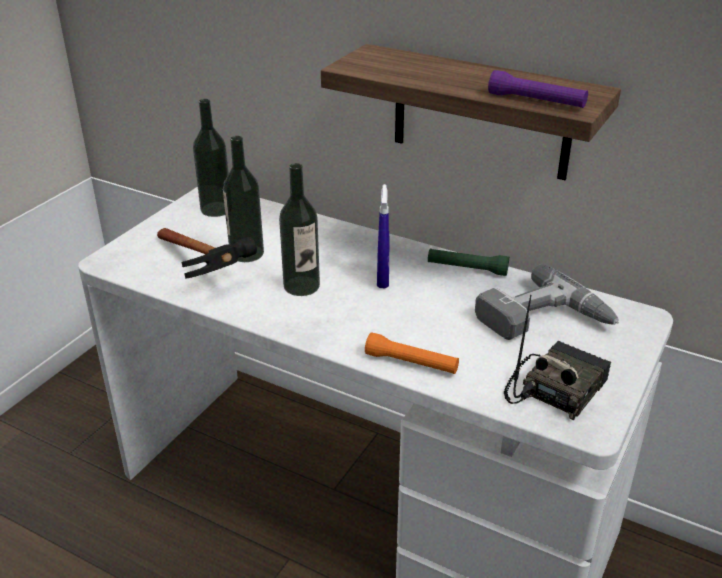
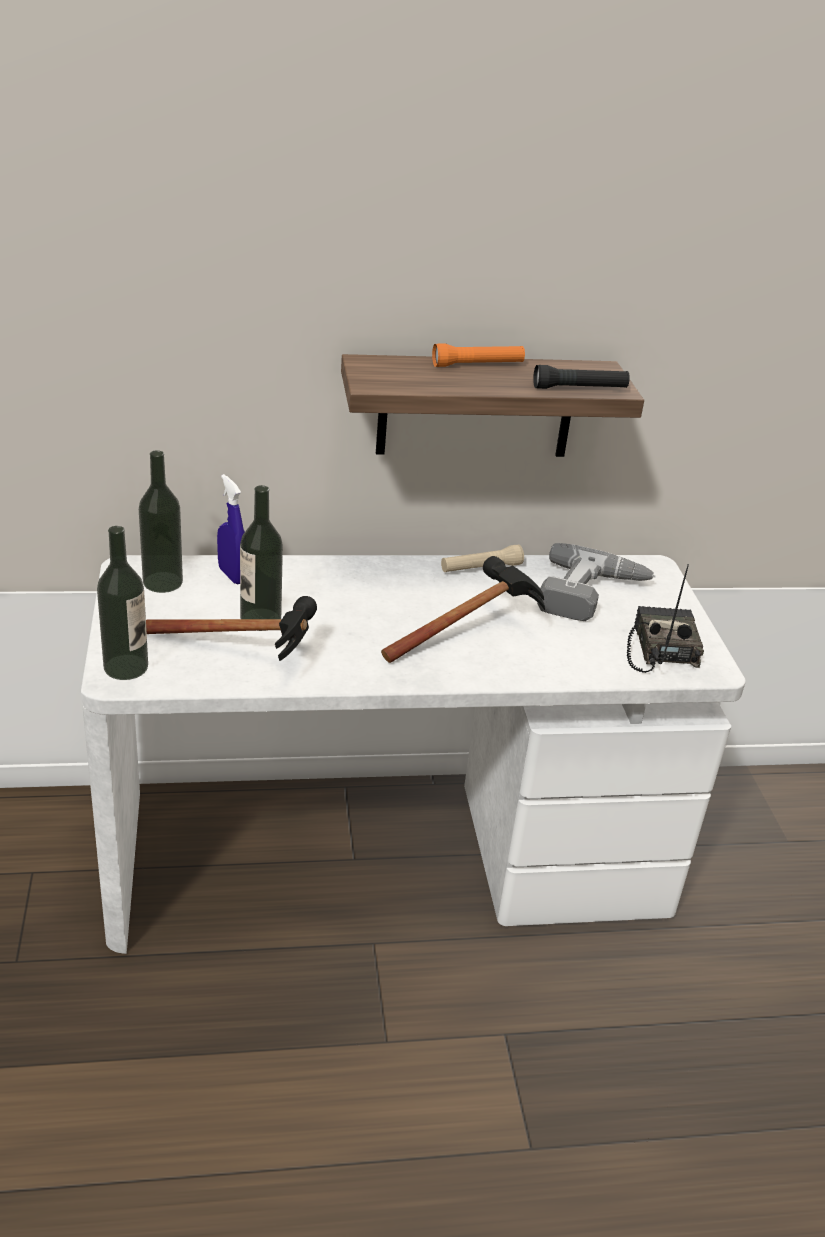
camera: 40 degrees left, 0 degrees up
bottle [279,163,320,296] -> bottle moved to [97,526,148,680]
orange flashlight [365,332,459,374] -> orange flashlight moved to [432,344,525,367]
blue spray bottle [377,184,389,288] -> blue spray bottle moved to [217,474,245,584]
green flashlight [428,249,509,276] -> beige flashlight [441,545,524,572]
purple flashlight [488,70,588,108] -> black flashlight [533,365,630,389]
none -> hammer [381,556,545,663]

